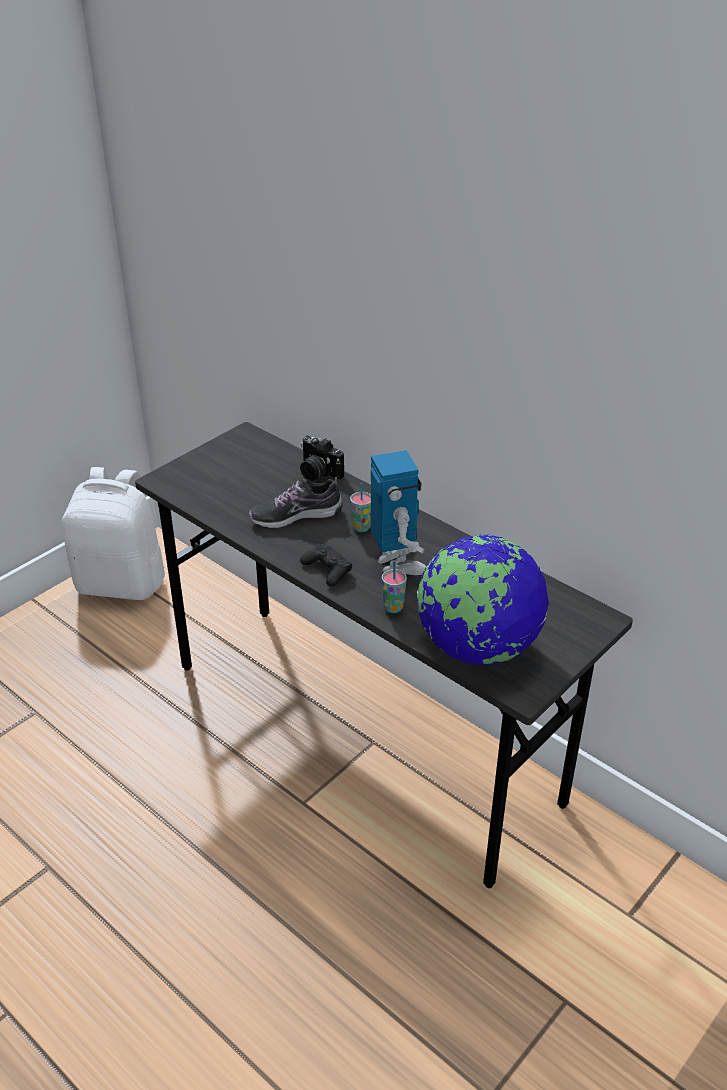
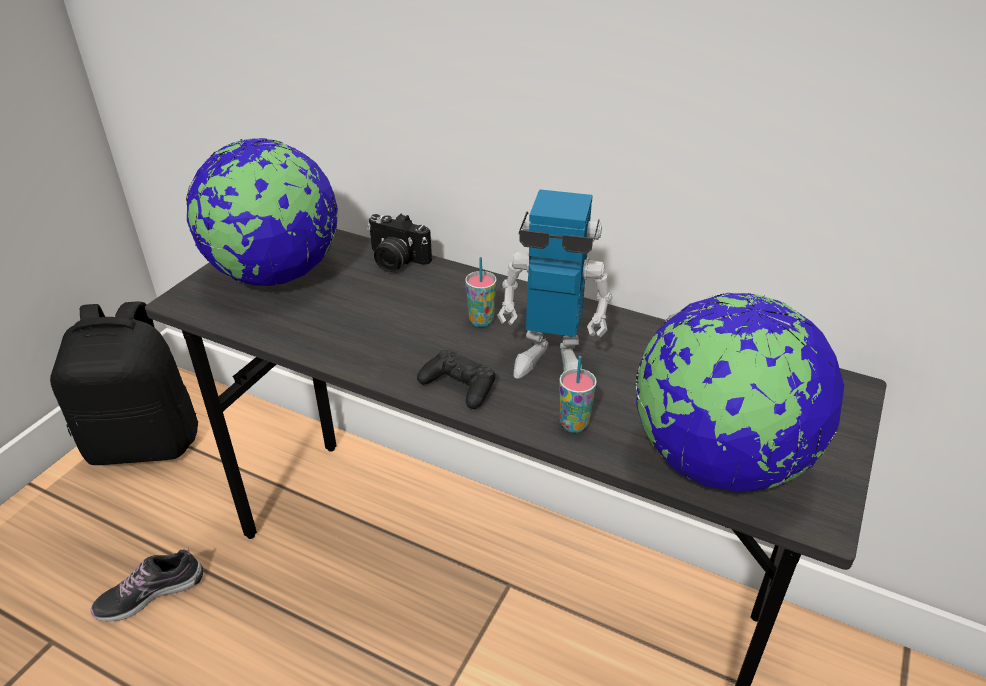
camera: 15 degrees left, 0 degrees up
white backpack [61,467,165,600] -> black backpack [50,301,198,465]
shoe [249,477,343,528] -> shoe moved to [91,547,203,622]
toy robot [371,450,426,575] -> toy robot turned 135 degrees clockwise [497,189,613,378]
none -> globe [186,138,338,286]

